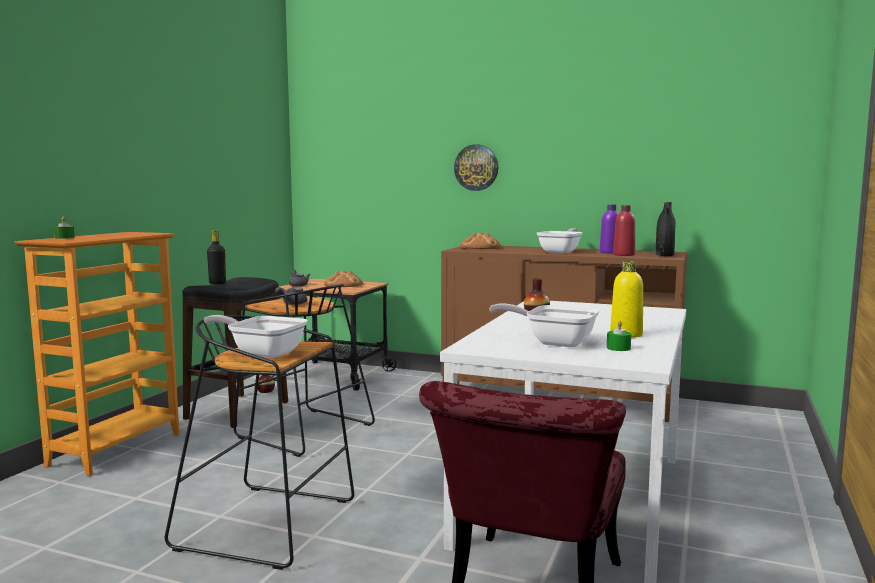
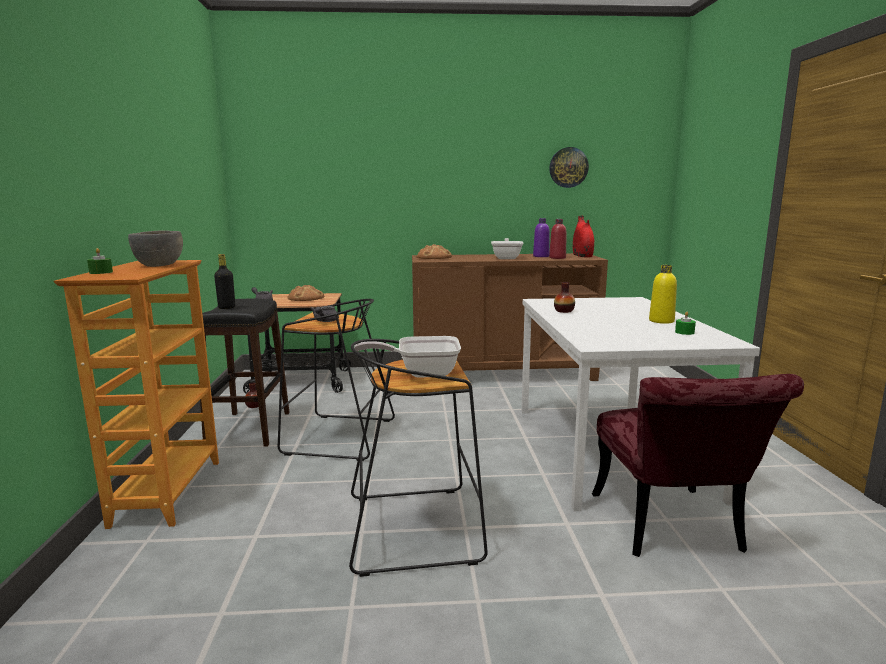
camera: 25 degrees left, 5 degrees up
wall clock [454,144,498,191] -> wall clock moved to [549,147,589,188]
frying pan [489,303,600,347] -> none
black vase [656,202,676,256] -> red vase [573,216,594,257]
none -> grey bowl [128,230,183,267]

